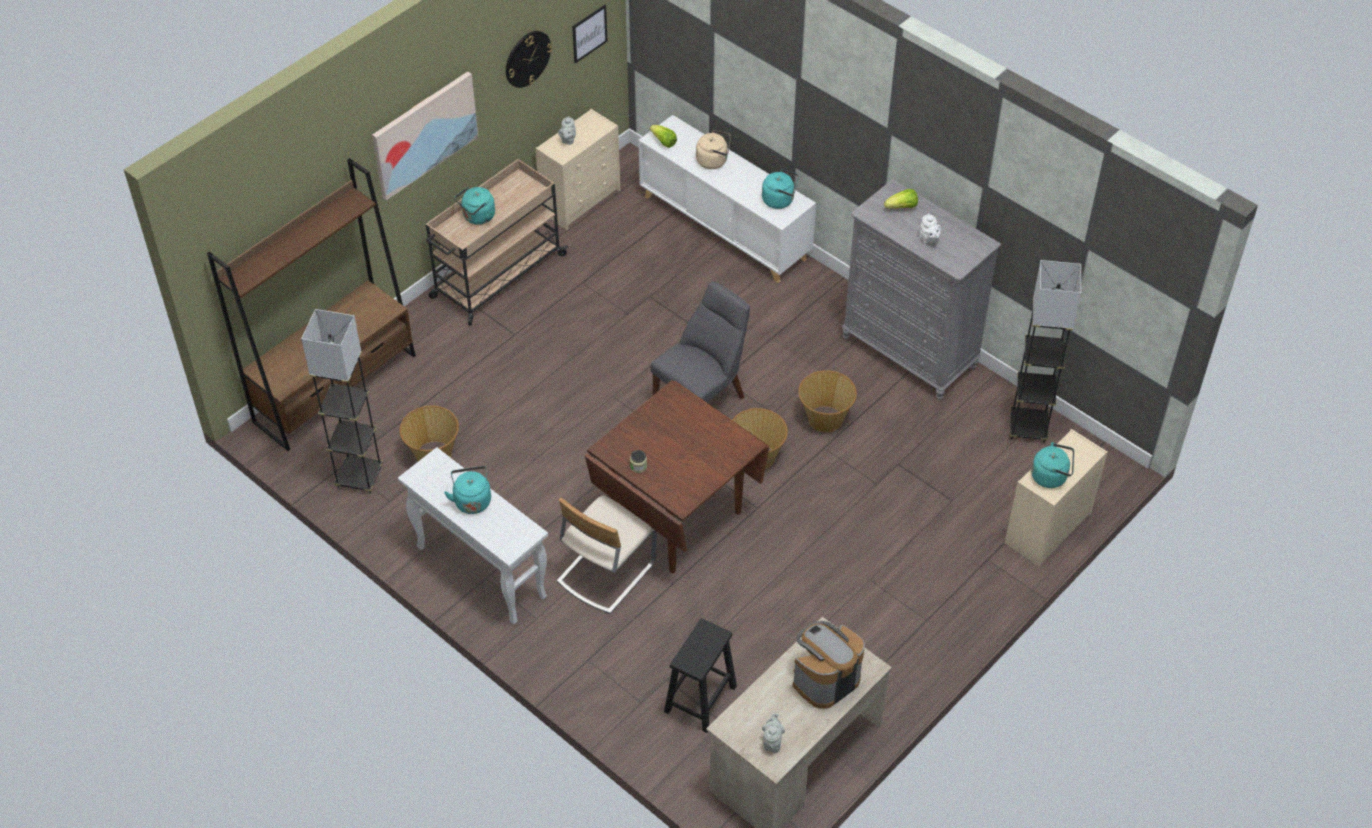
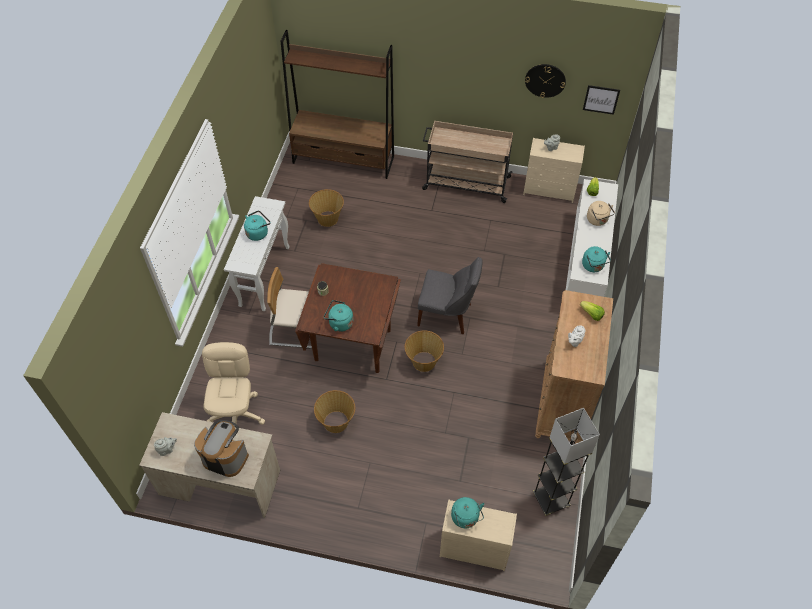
camera: 60 degrees right, 5 degrees up
grey floor lamp [301,309,383,493] -> none
picture [372,71,479,200] -> none
turquoise kettle [454,187,495,225] -> turquoise kettle moved to [324,300,353,332]
black stool [664,618,737,733] -> beige office chair [202,342,265,427]
basket [799,370,857,432] -> basket moved to [314,390,355,433]
grey dresser [842,179,1001,400] -> brown dresser [535,290,613,444]

